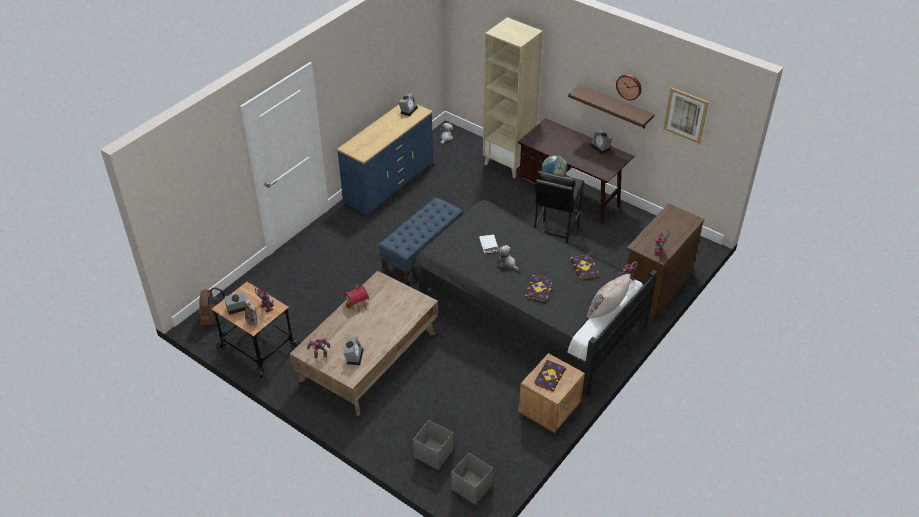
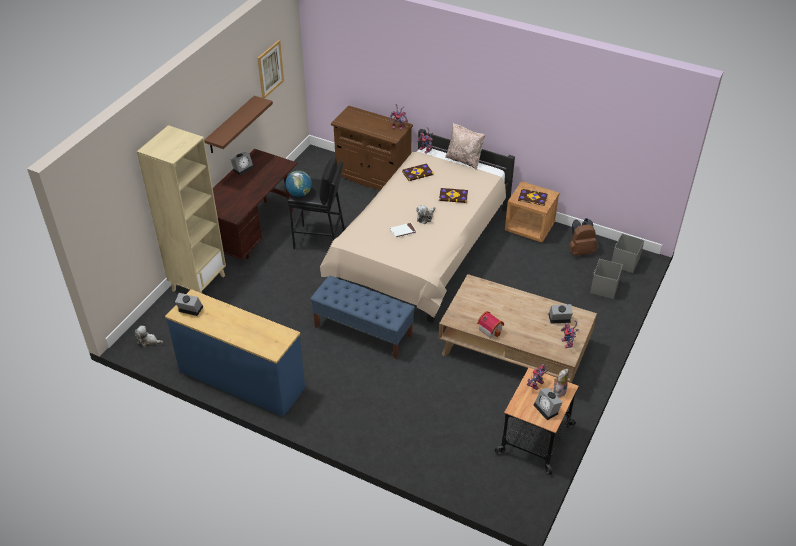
camera: 100 degrees left, 0 degrees up
brown backpack [198,287,225,325] -> brown backpack moved to [569,218,597,256]
black bed [406,200,657,397] -> beige bed [320,129,515,323]
wall clock [616,74,642,100] -> none

